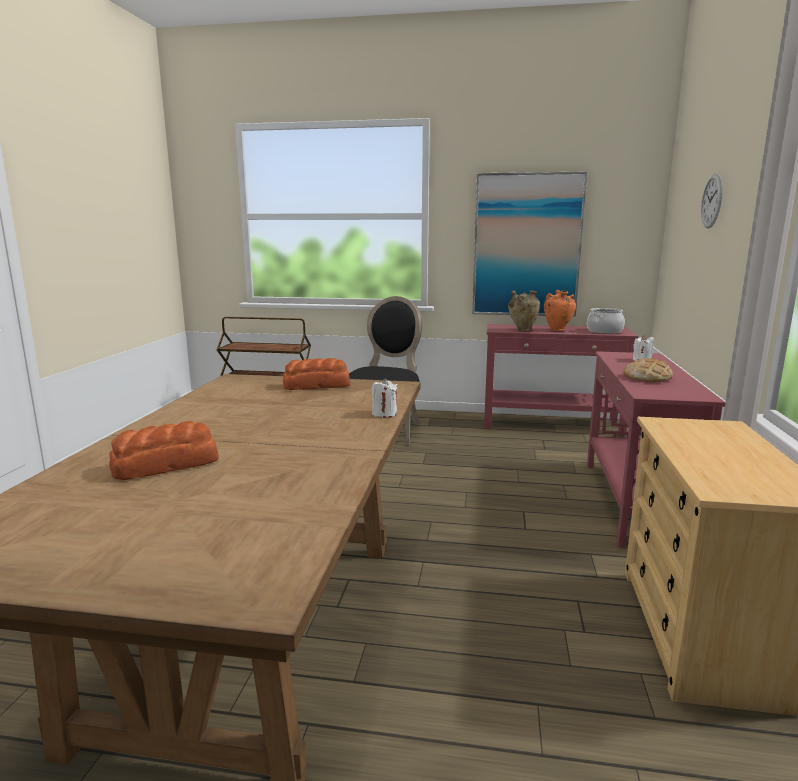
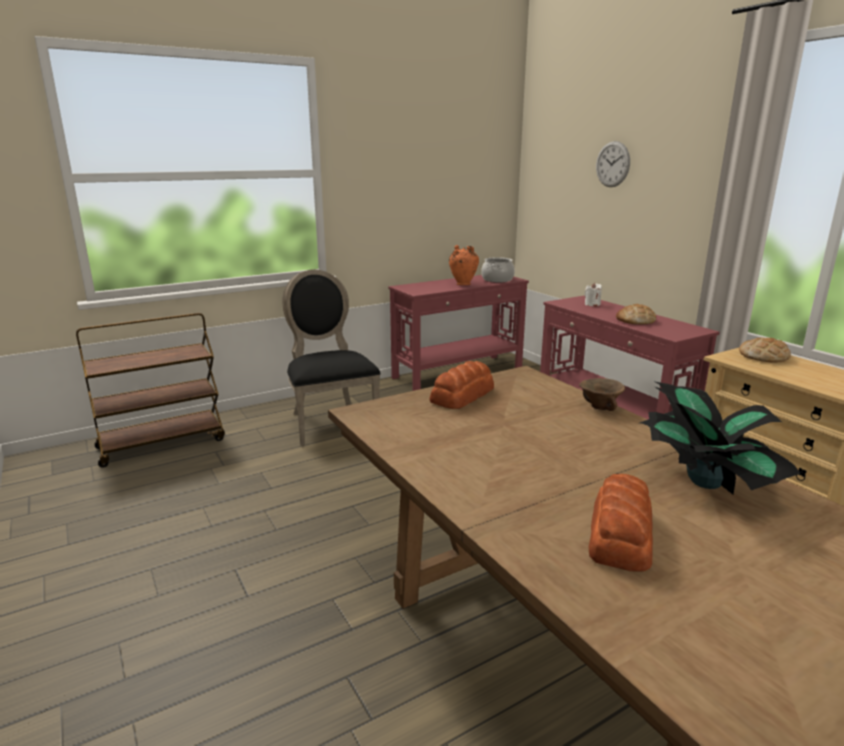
camera: 40 degrees left, 5 degrees up
white candle [372,378,398,417] -> brown bowl [579,378,625,411]
picture [472,171,587,316] -> none
beige vase [508,290,540,331] -> none
none -> potted plant [640,382,801,494]
none -> bread [739,337,791,363]

